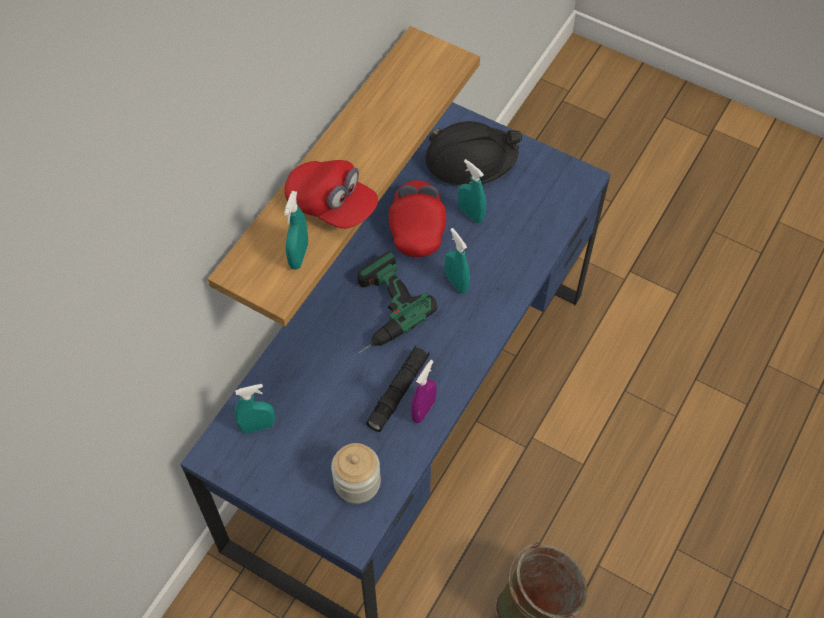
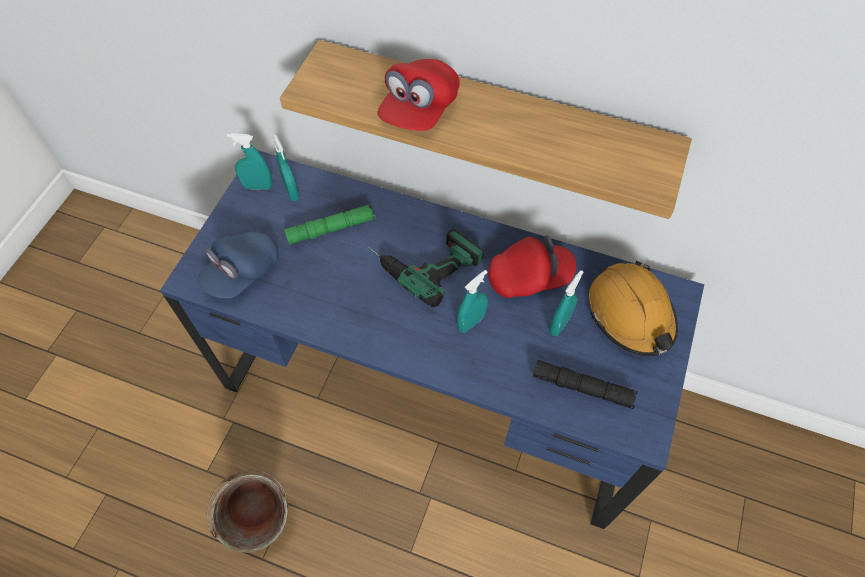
camera: 80 degrees right, 0 degrees up
turquoise spray bottle [284,191,308,269] -> turquoise spray bottle moved to [227,133,272,190]
jar [331,443,381,504] -> blue cap [198,231,279,298]
black flashlight [366,345,430,432] -> black flashlight moved to [533,360,638,409]
purple spray bottle [411,360,437,423] -> none
black hard hat [425,121,522,185] -> orange hard hat [589,261,678,356]
none -> green flashlight [284,204,376,245]

